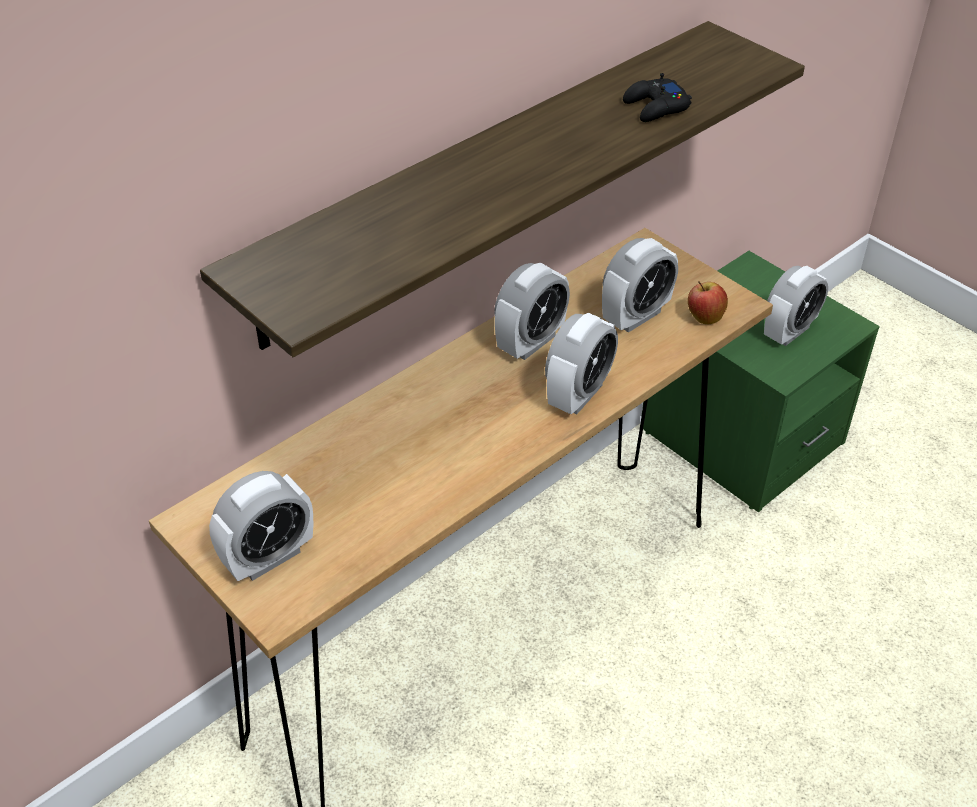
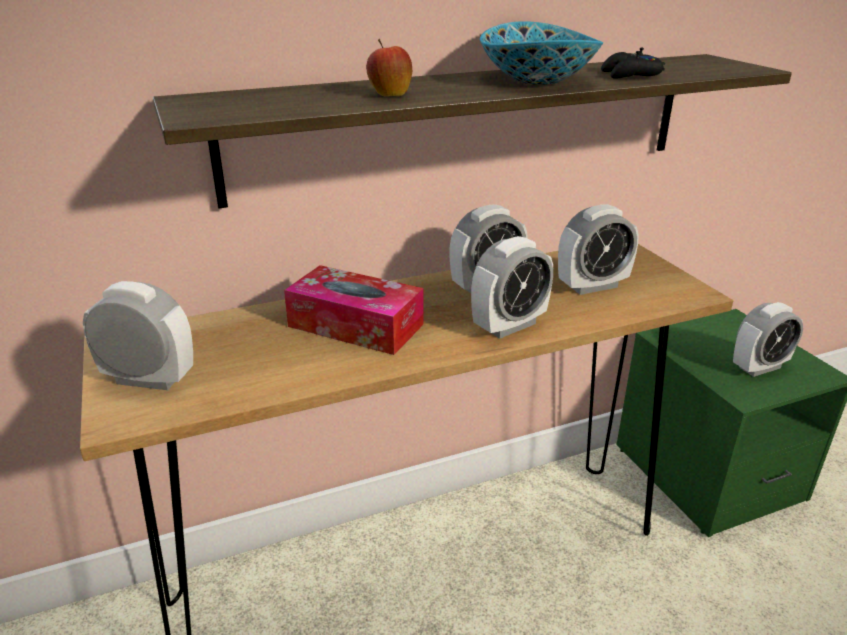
camera: 20 degrees right, 15 degrees down
alarm clock [209,471,313,581] -> alarm clock turned 150 degrees counterclockwise [83,281,193,390]
apple [688,281,728,325] -> apple moved to [366,39,412,97]
none -> tissue box [284,265,423,355]
none -> bowl [480,21,603,85]

